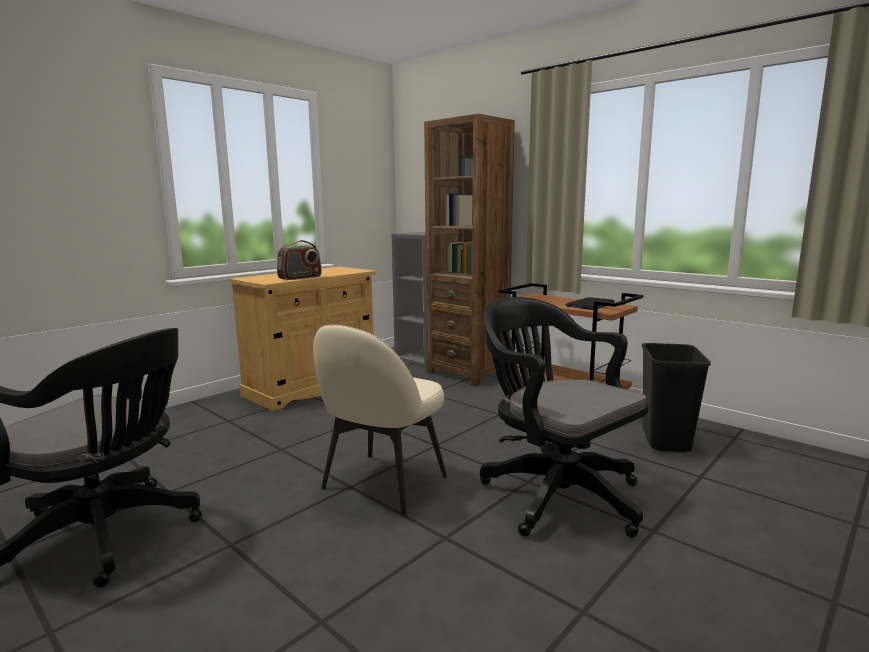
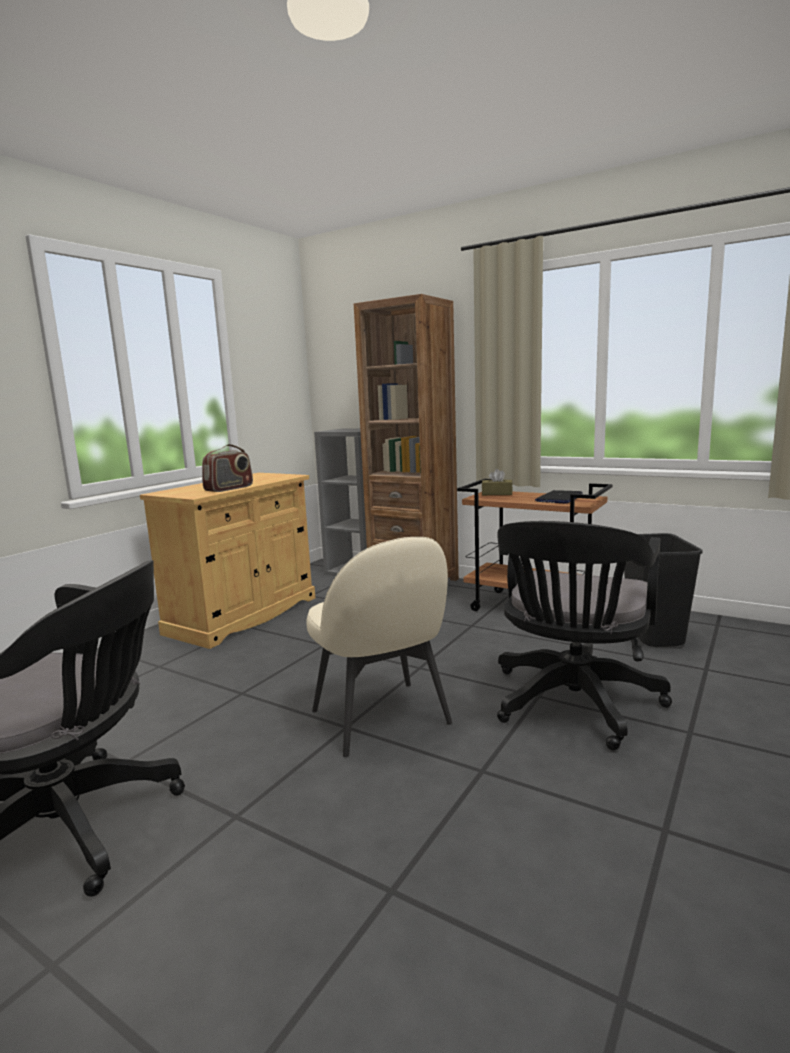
camera: 10 degrees left, 0 degrees up
beige chair [313,325,447,515] -> beige chair turned 45 degrees counterclockwise [306,537,452,757]
black office chair [480,297,649,538] -> black office chair turned 105 degrees counterclockwise [497,521,672,750]
none -> brown tissue box [482,469,512,495]

